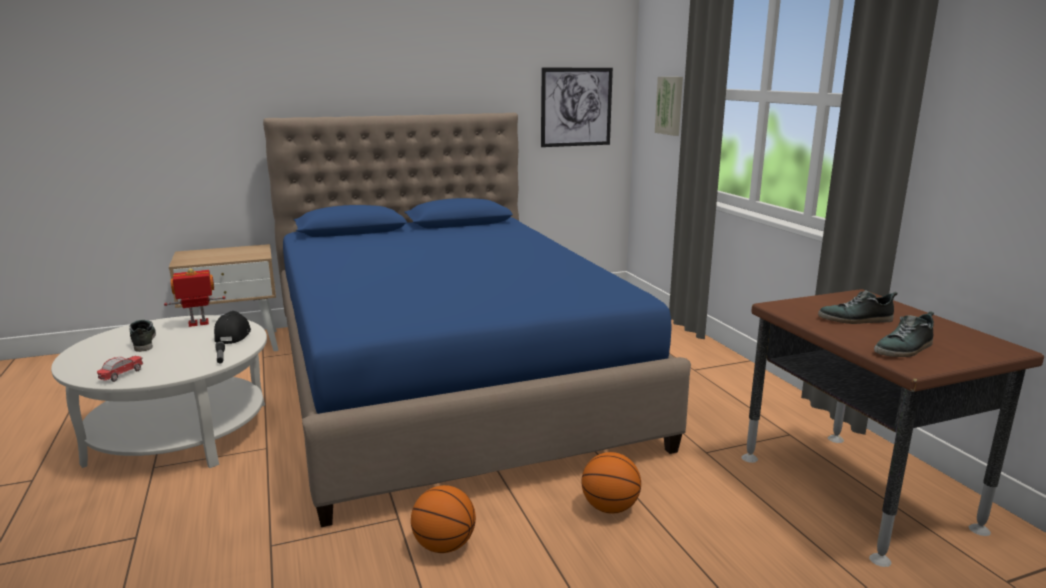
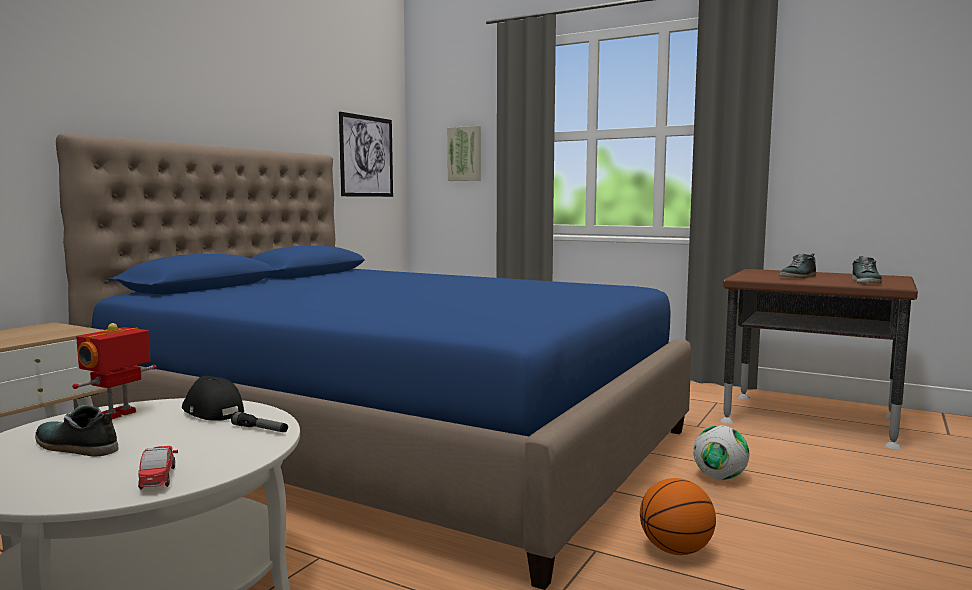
camera: 40 degrees left, 10 degrees down
basketball [582,452,641,514] -> football [693,425,749,480]

